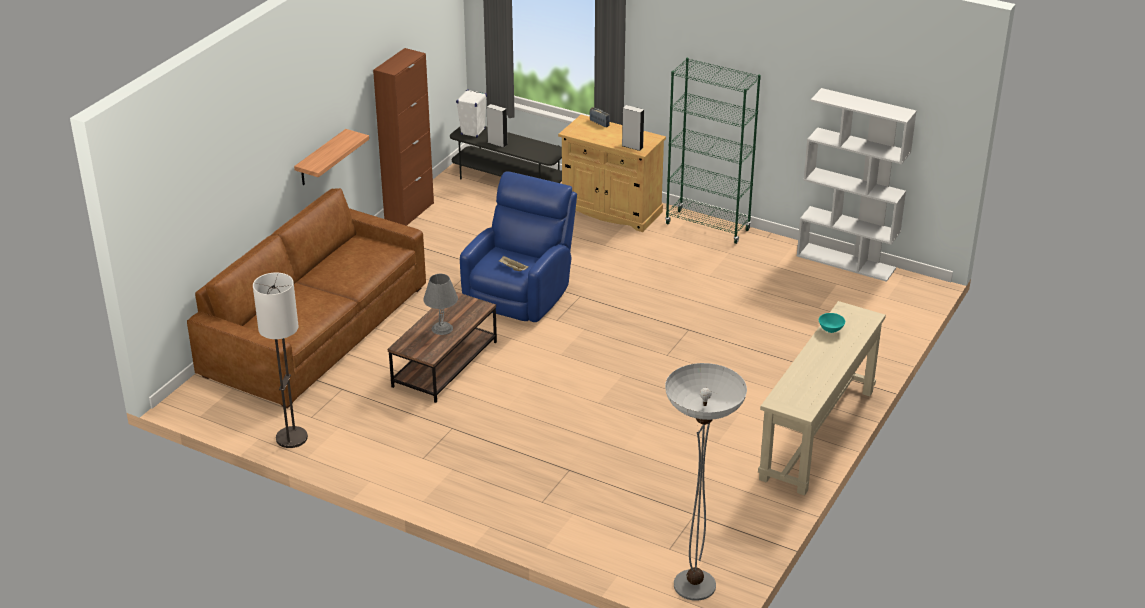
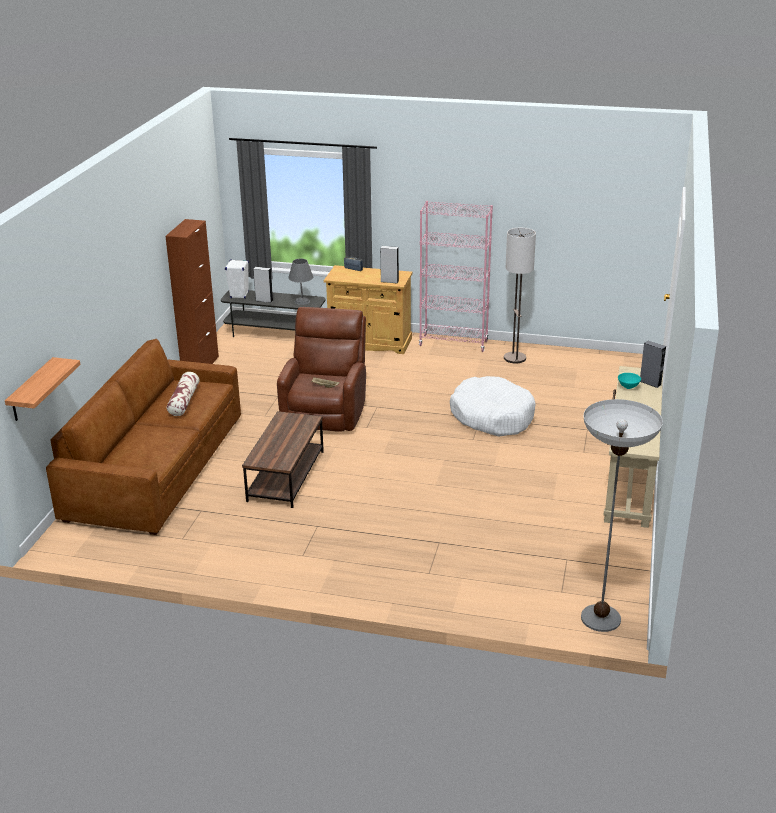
camera: 15 degrees left, 5 degrees down
floor lamp [253,272,308,448] -> floor lamp moved to [504,228,536,363]
shelf [294,129,369,185] -> shelf moved to [5,357,81,421]
grey table lamp [423,274,458,335] -> grey table lamp moved to [288,259,313,305]
blue armchair [460,171,577,322] -> brown armchair [277,307,366,432]
green bookcase [665,58,761,244] -> pink bookcase [419,201,493,352]
white bookcase [797,88,917,282] -> none
none -> pillow [167,372,200,416]
none -> white dog bed [450,376,536,437]
none -> grey speaker [640,341,666,388]

